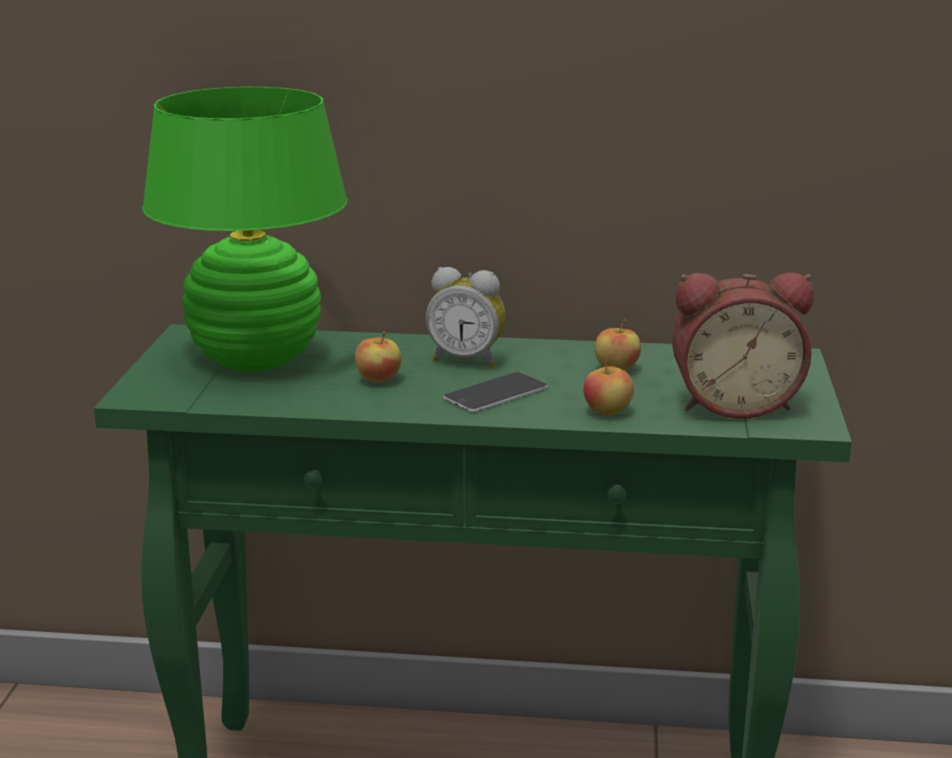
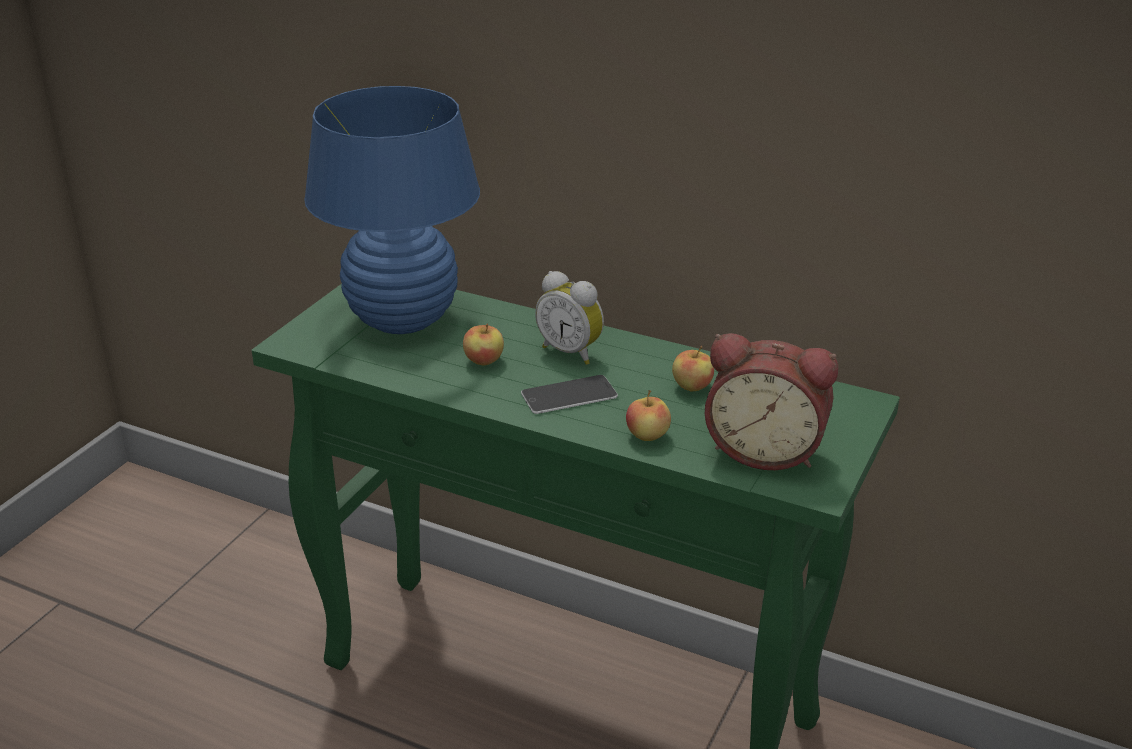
camera: 20 degrees right, 10 degrees up
green table lamp [142,87,347,372] -> blue table lamp [304,86,480,334]

